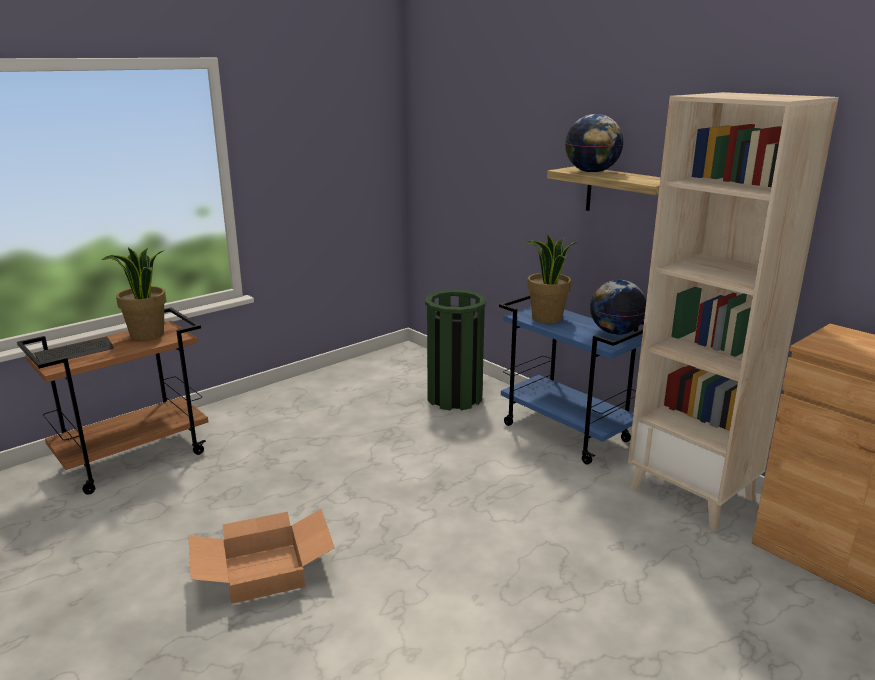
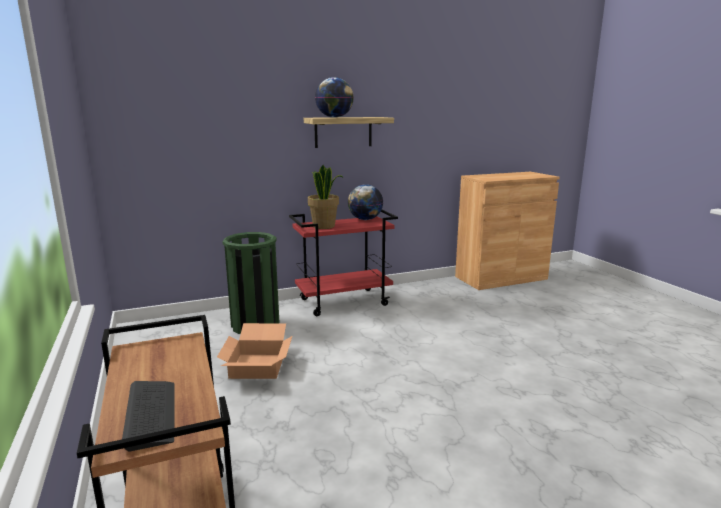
camera: 70 degrees left, 5 degrees down
potted plant [102,247,167,341] -> none
cardboard box [188,509,335,604] -> cardboard box moved to [217,323,292,379]
blue cart [499,295,644,465] -> red cart [289,210,398,316]
beige bookcase [628,92,839,531] -> none

